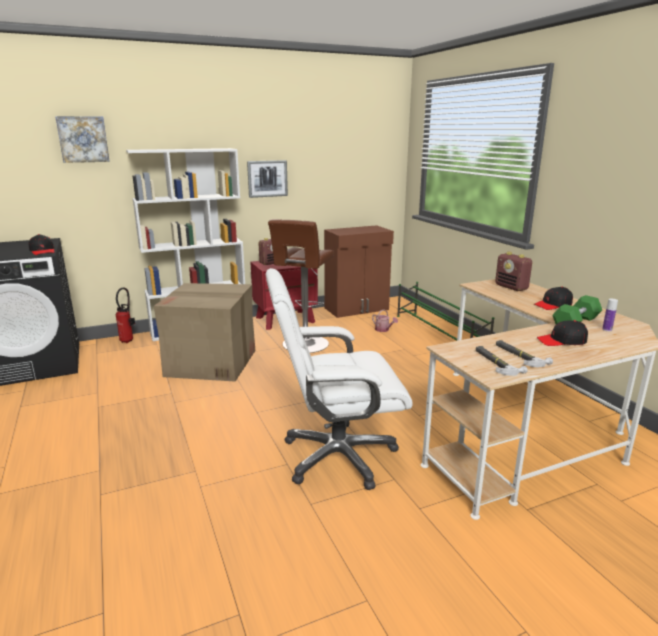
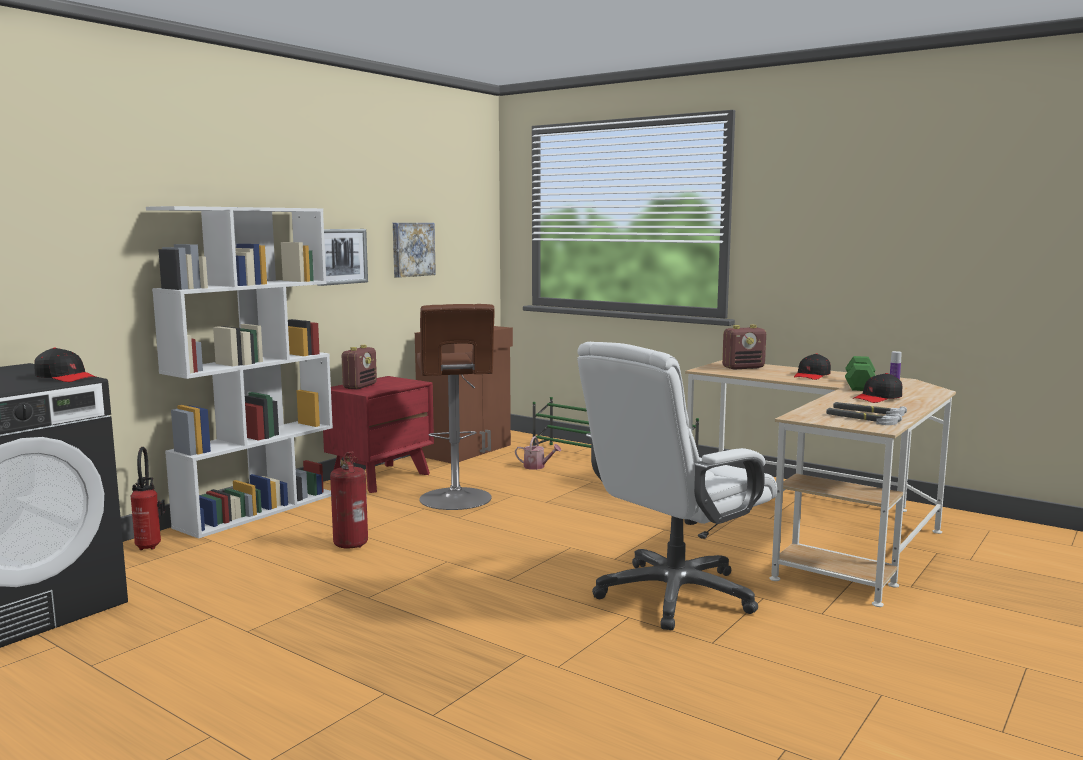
camera: 30 degrees left, 10 degrees down
picture [55,116,110,163] -> picture moved to [393,223,436,278]
cardboard box [154,283,255,382] -> fire extinguisher [330,452,368,548]
radio [495,252,532,291] -> radio turned 45 degrees counterclockwise [722,325,766,370]

